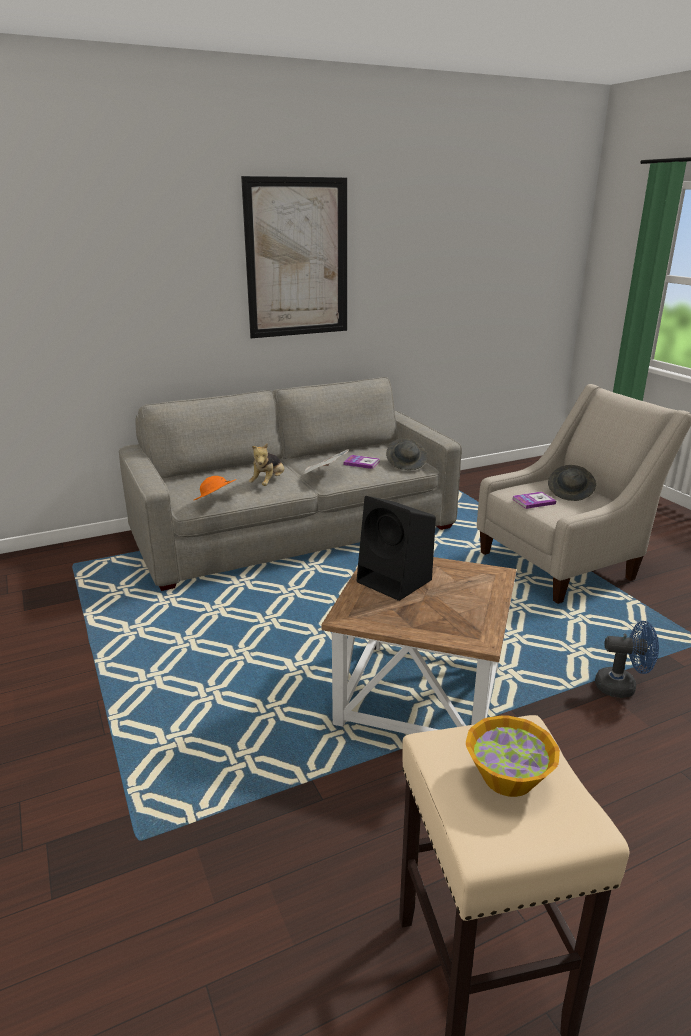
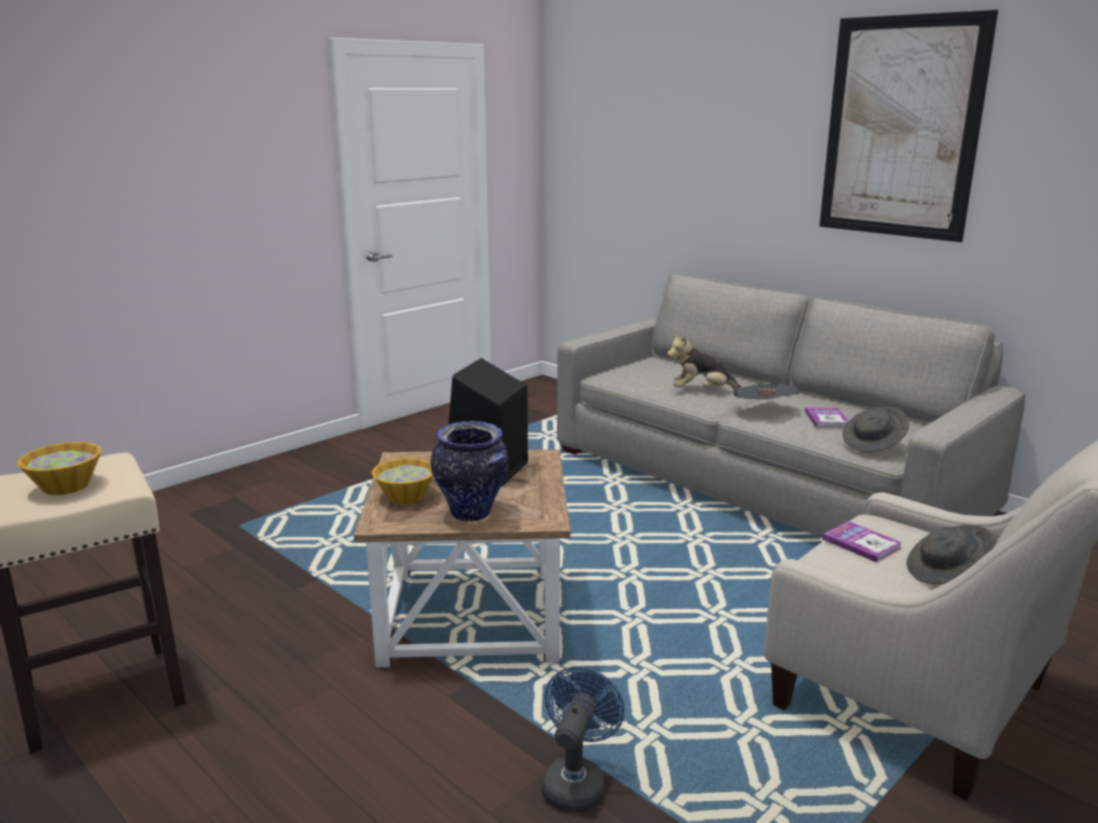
camera: 70 degrees right, 5 degrees down
orange hat [194,476,236,500] -> none
blue fan [595,621,659,698] -> blue fan turned 150 degrees counterclockwise [542,667,625,813]
none -> bowl [371,458,433,504]
none -> vase [431,421,509,522]

